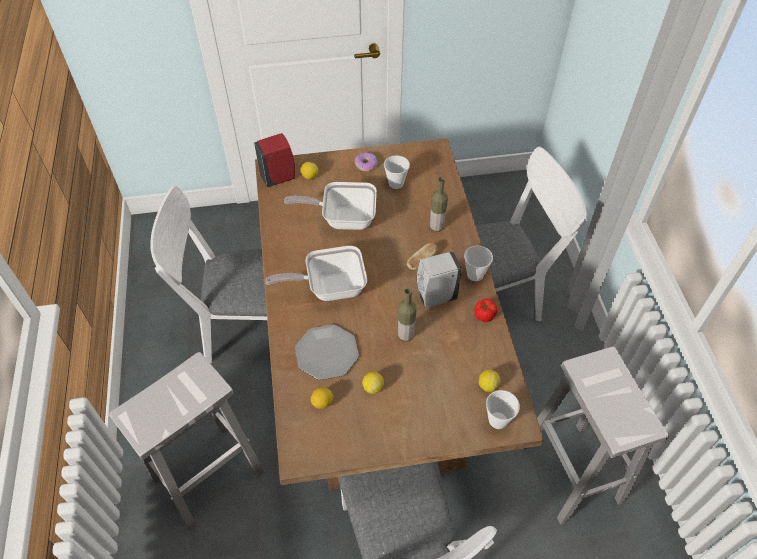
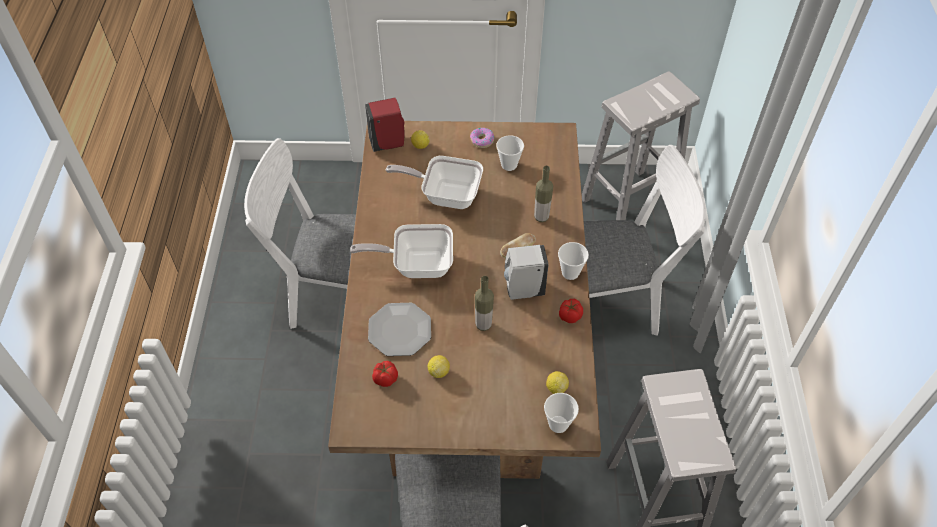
camera: 10 degrees right, 0 degrees up
white stool [109,352,265,532] -> white stool moved to [582,71,700,220]
lemon [311,387,333,409] -> tomato [372,361,398,387]

